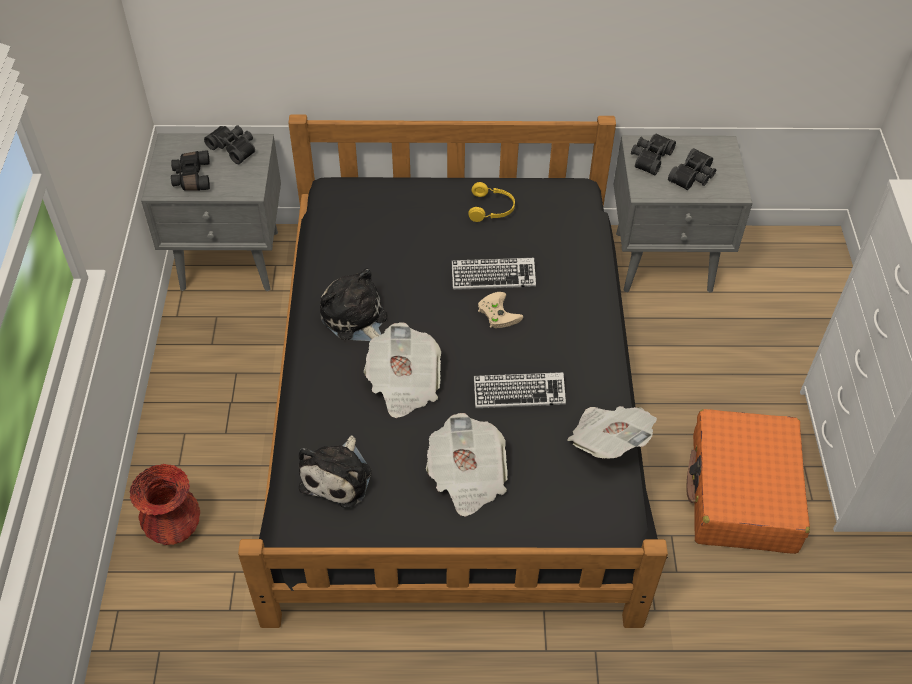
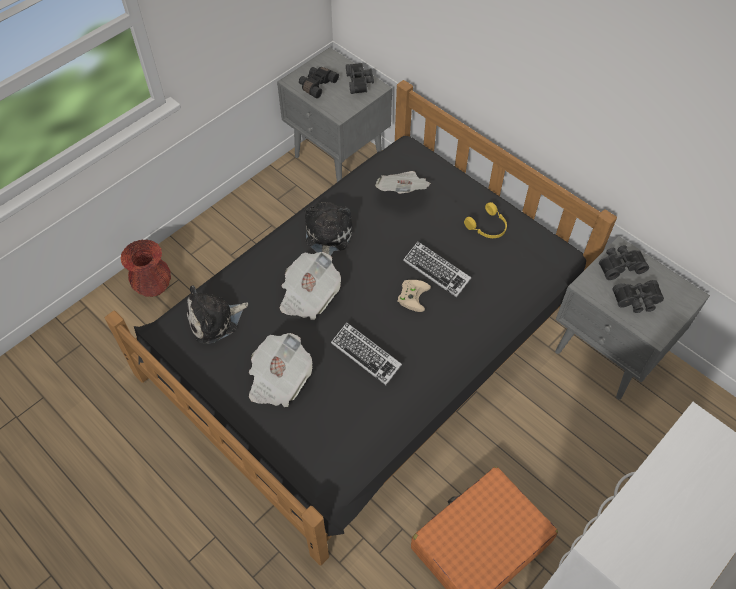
camera: 45 degrees right, 5 degrees up
newspaper [567,406,657,459] -> newspaper moved to [375,171,431,194]

